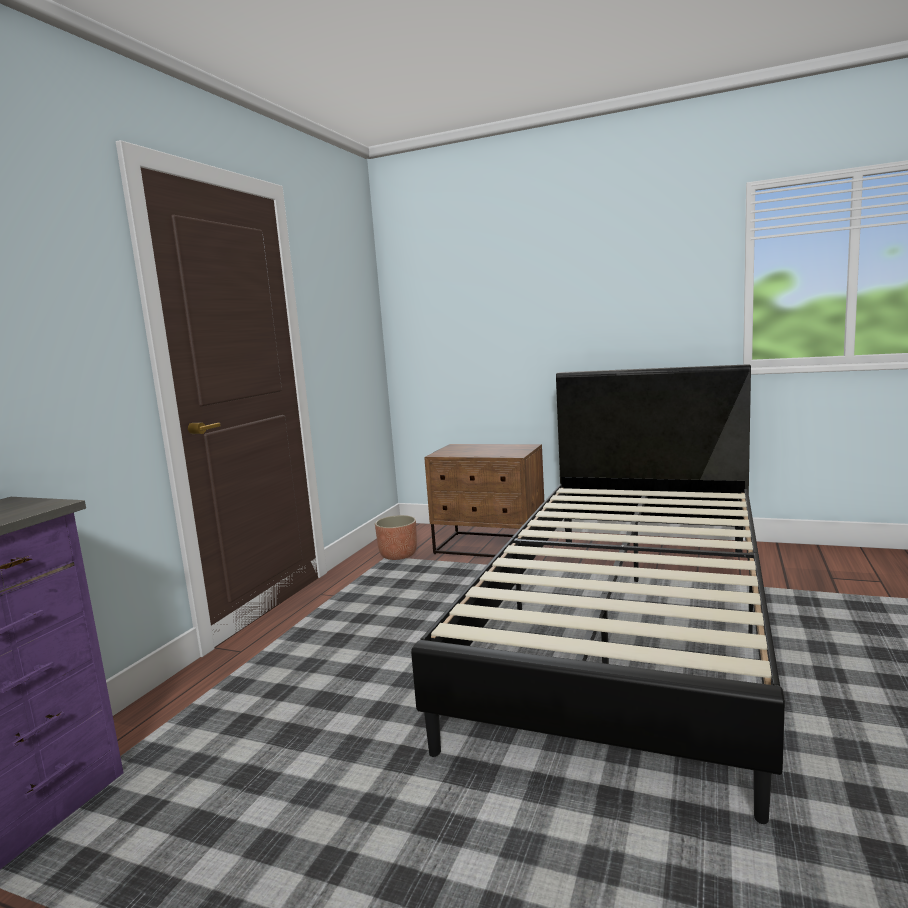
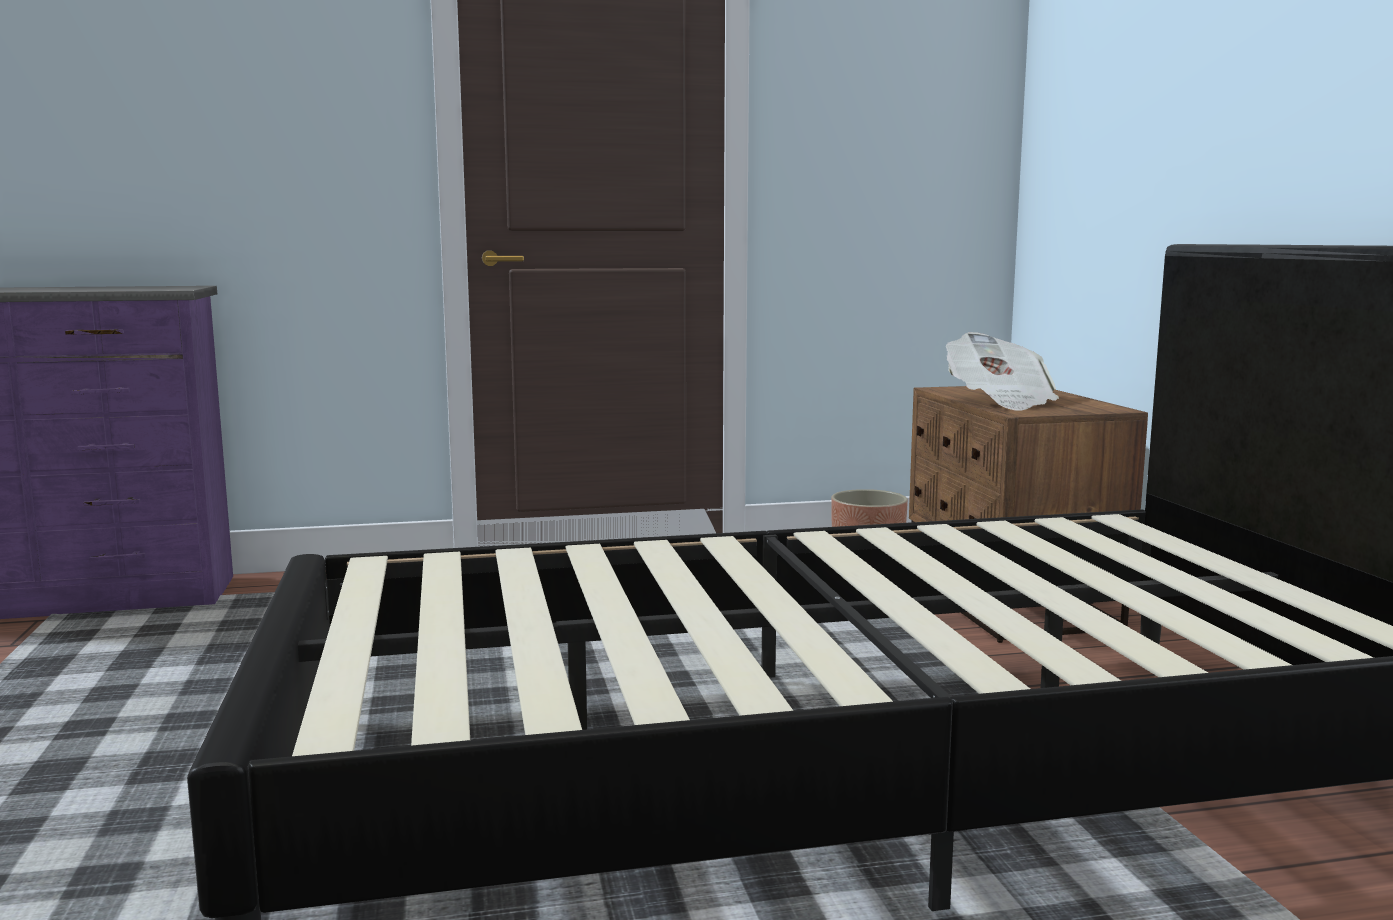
camera: 55 degrees right, 0 degrees up
none -> newspaper [946,332,1059,411]

